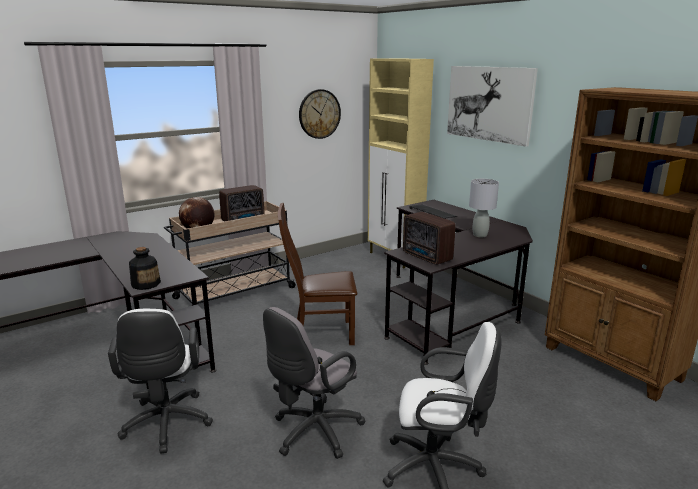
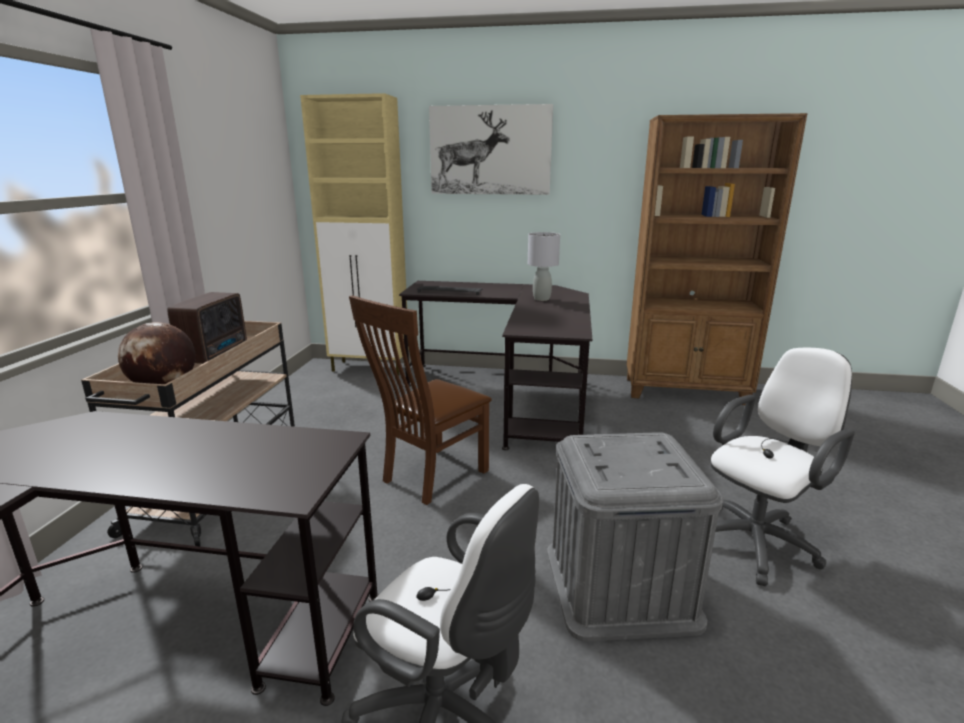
camera: 45 degrees left, 0 degrees up
bottle [129,247,161,290] -> none
grey office chair [263,307,366,459] -> grey storage box [547,432,723,642]
wall clock [299,89,341,139] -> none
radio [403,212,455,265] -> none

